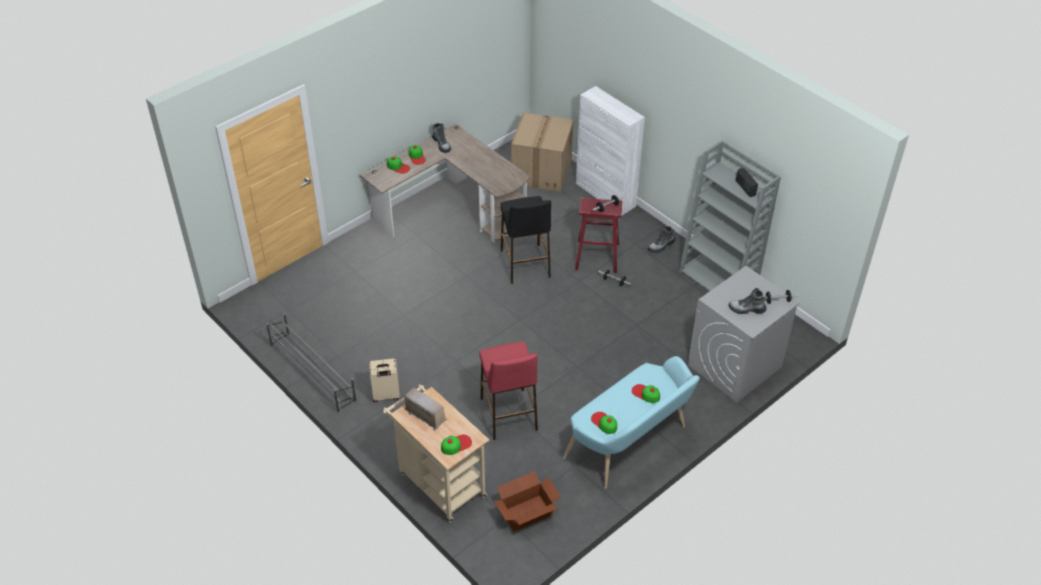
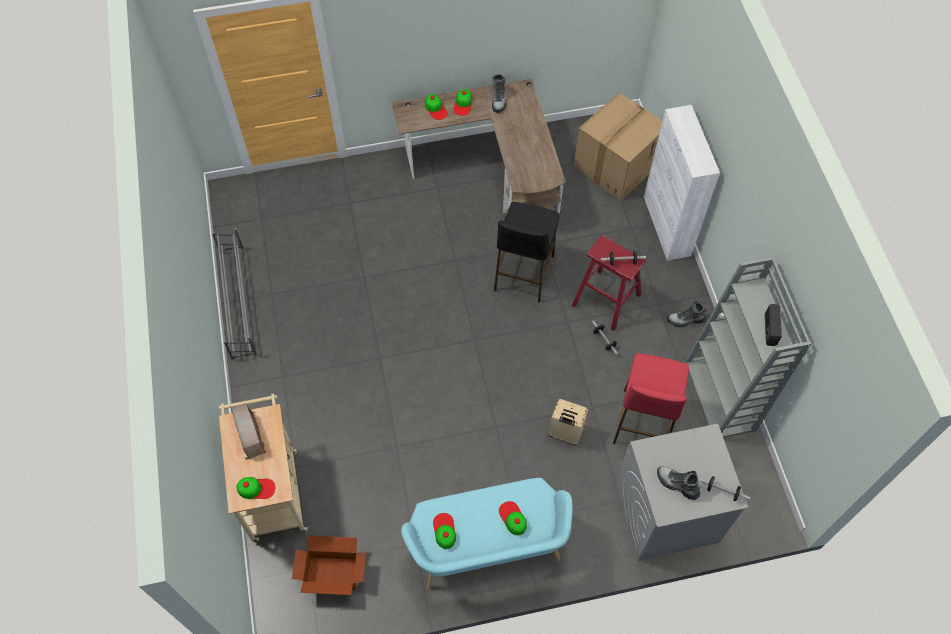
camera: 30 degrees right, 15 degrees up
beige suitcase [369,358,400,403] -> beige suitcase moved to [548,399,588,445]
red stool [479,342,538,440] -> red stool moved to [613,353,689,444]

